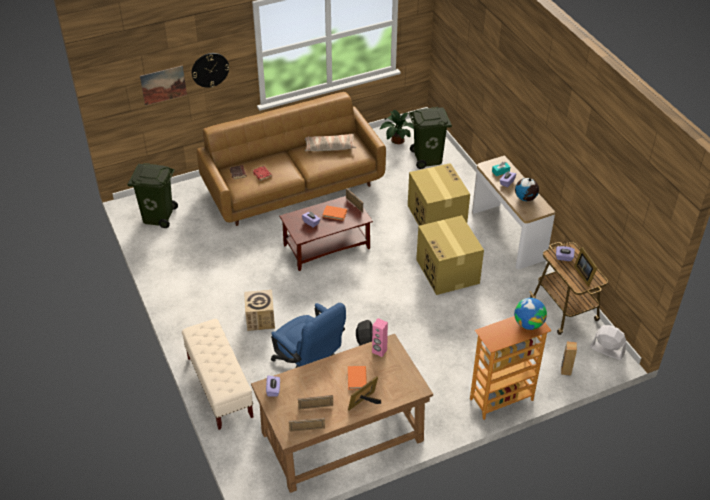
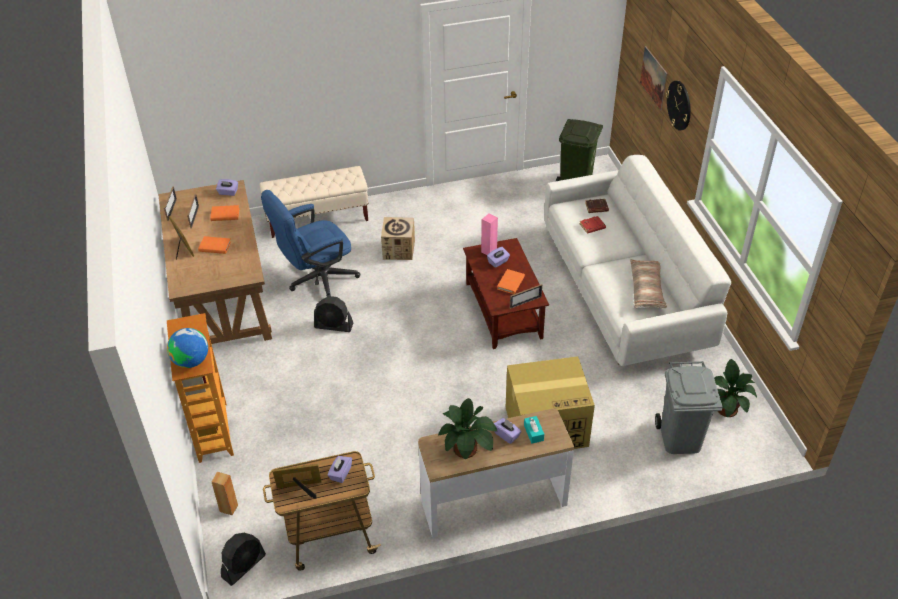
camera: 100 degrees right, 0 degrees up
brown sofa [197,92,386,226] -> white sofa [544,155,731,366]
pink speaker [372,318,388,357] -> pink speaker moved to [481,213,498,255]
green trash can [408,107,452,169] -> grey trash can [655,361,723,454]
cardboard box [416,215,484,295] -> none
globe [515,178,539,201] -> potted plant [438,398,497,459]
white fan [590,325,626,360] -> black fan [221,533,266,586]
none -> orange book [210,205,240,221]

